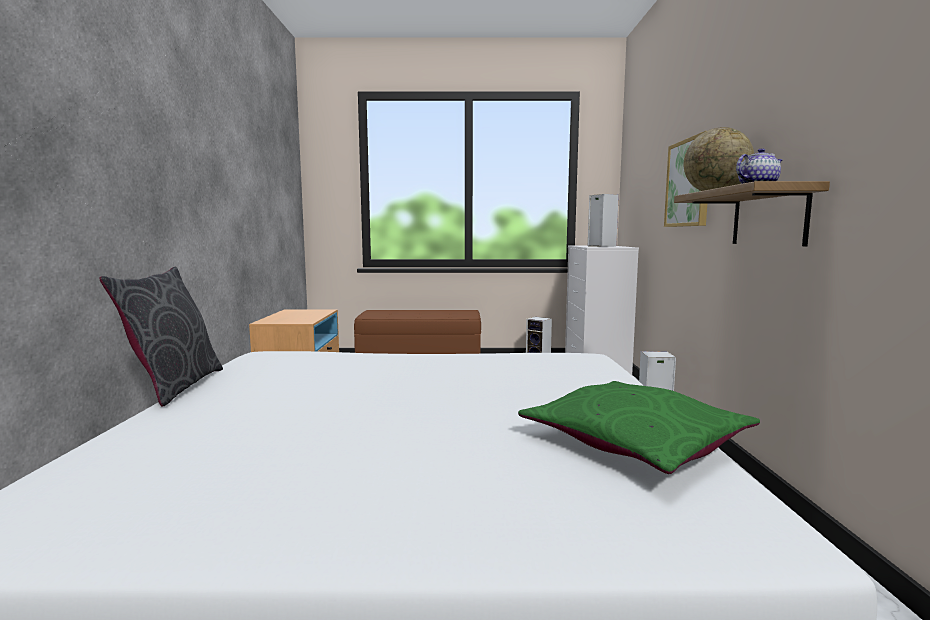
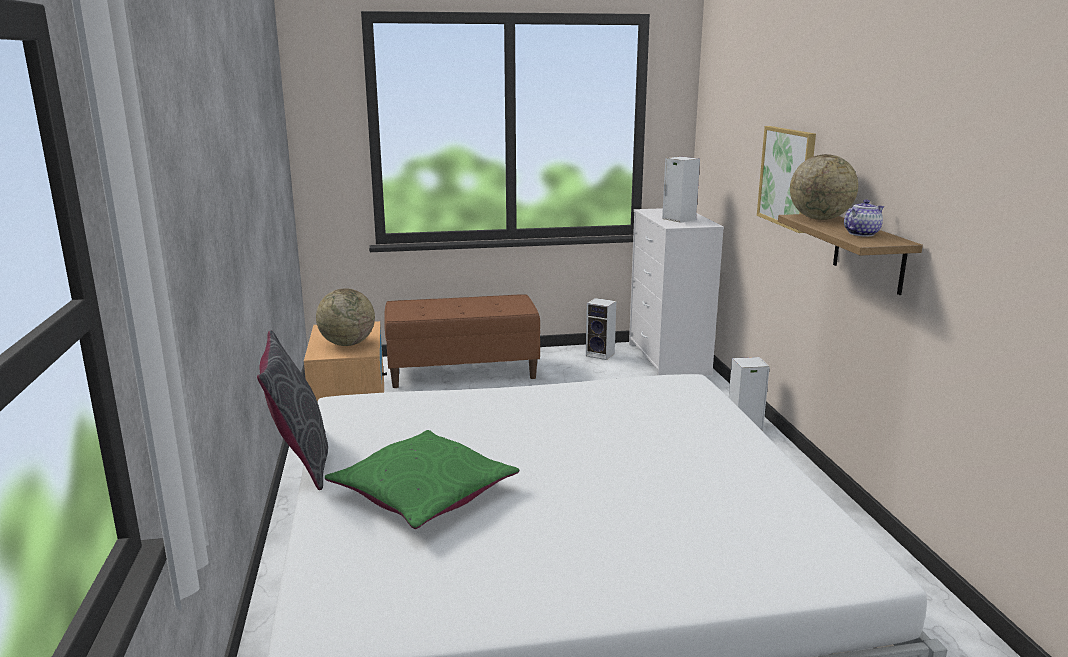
camera: 10 degrees left, 10 degrees up
green pillow [518,381,760,474] -> green pillow moved to [325,430,519,529]
none -> globe [316,288,375,346]

